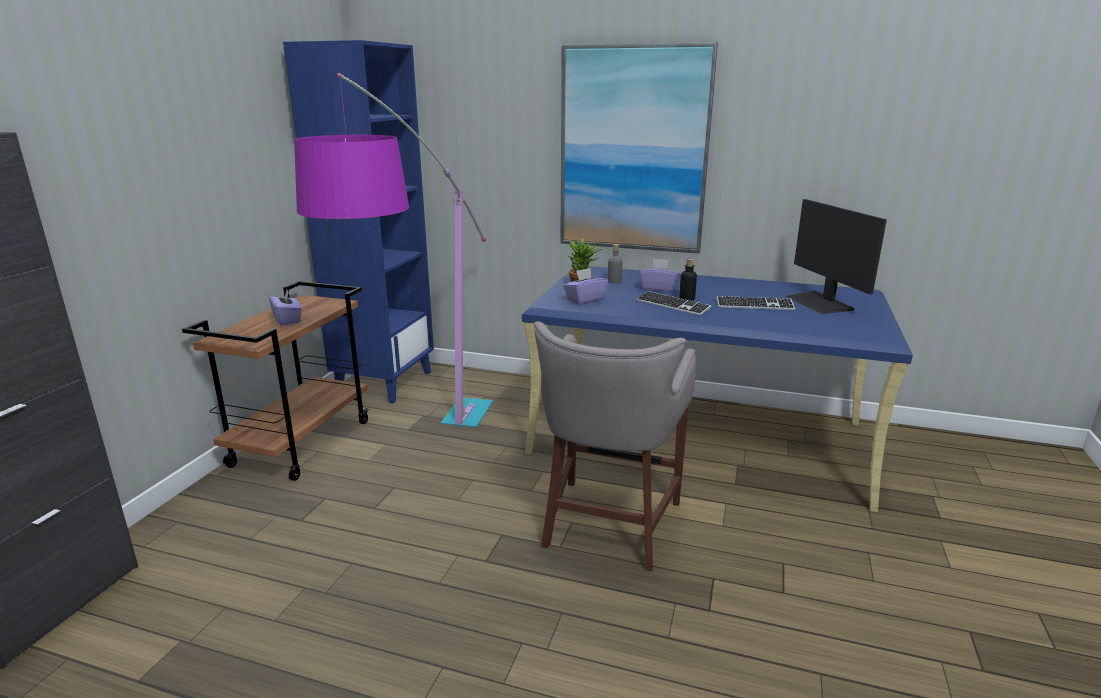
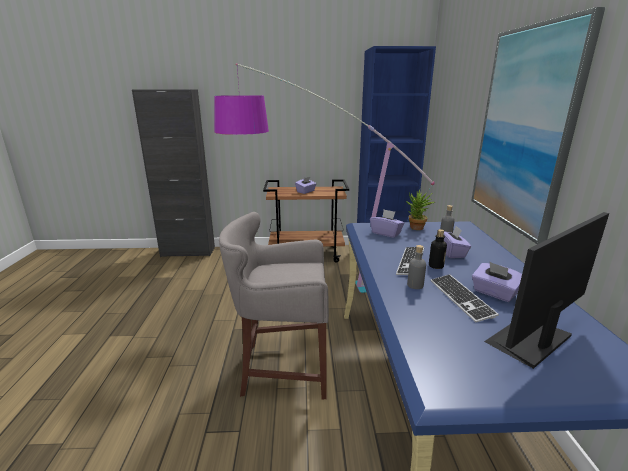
camera: 70 degrees right, 0 degrees up
none -> grey bottle [407,245,426,289]
none -> purple tissue box [472,262,522,302]

